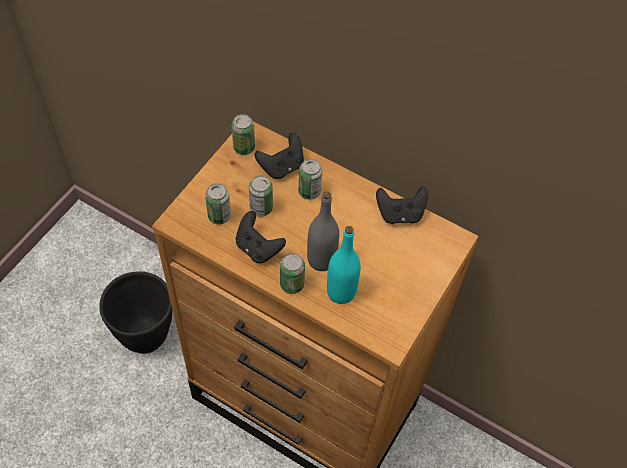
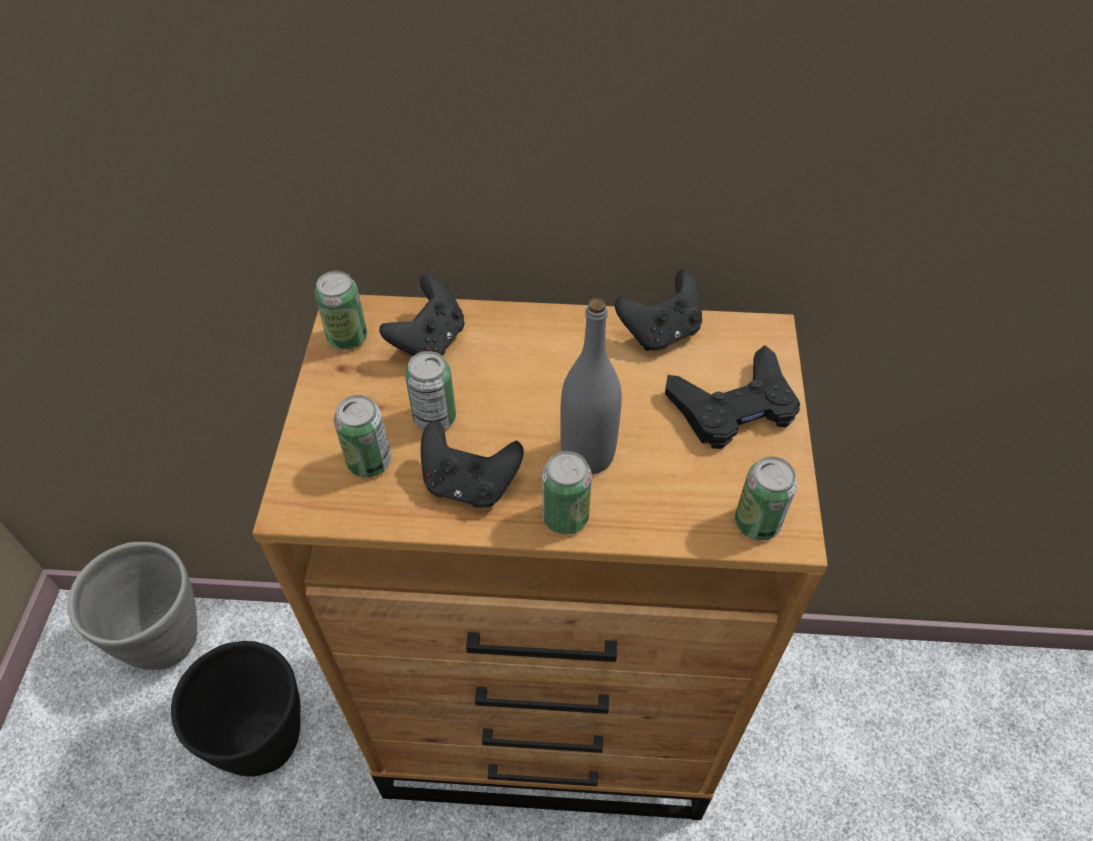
camera: 25 degrees left, 5 degrees down
can [299,159,322,200] -> can moved to [735,457,797,540]
turquoise bottle [327,226,361,304] -> none
none -> grey planter [68,542,197,670]
none -> black game controller [665,345,800,449]

